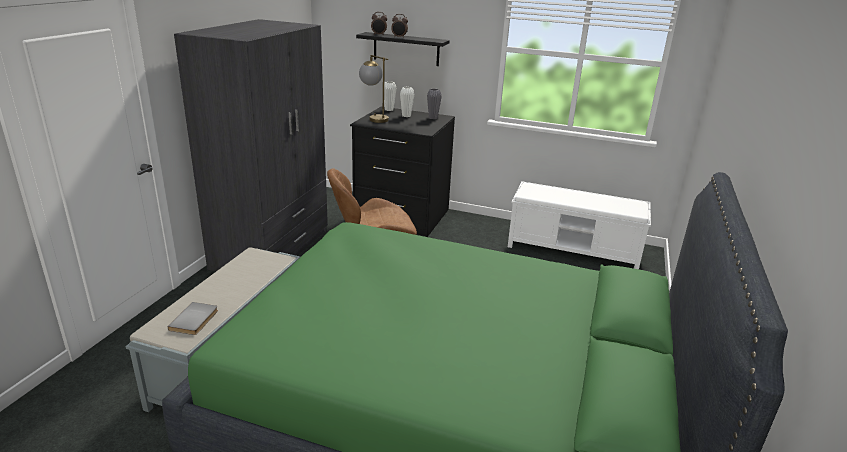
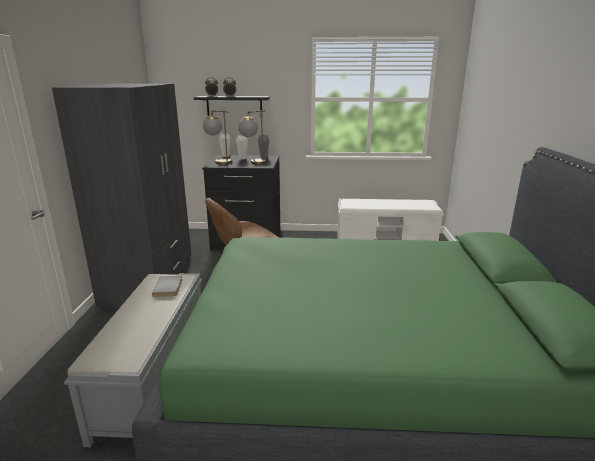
camera: 15 degrees left, 5 degrees down
grey book [168,302,218,335] -> grey book moved to [152,276,182,297]
none -> table lamp [238,110,266,165]

